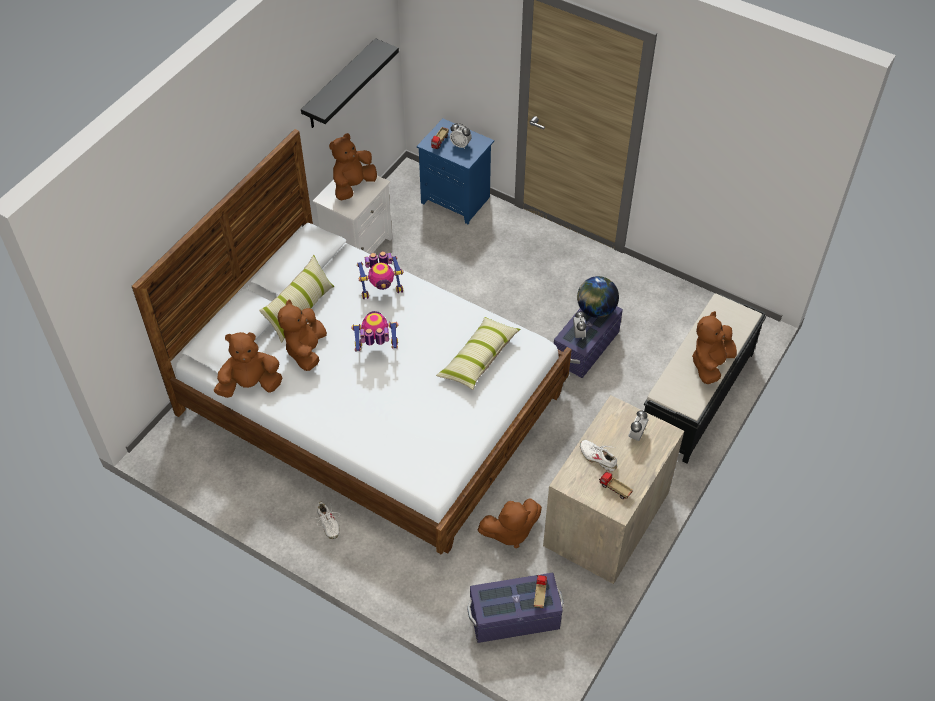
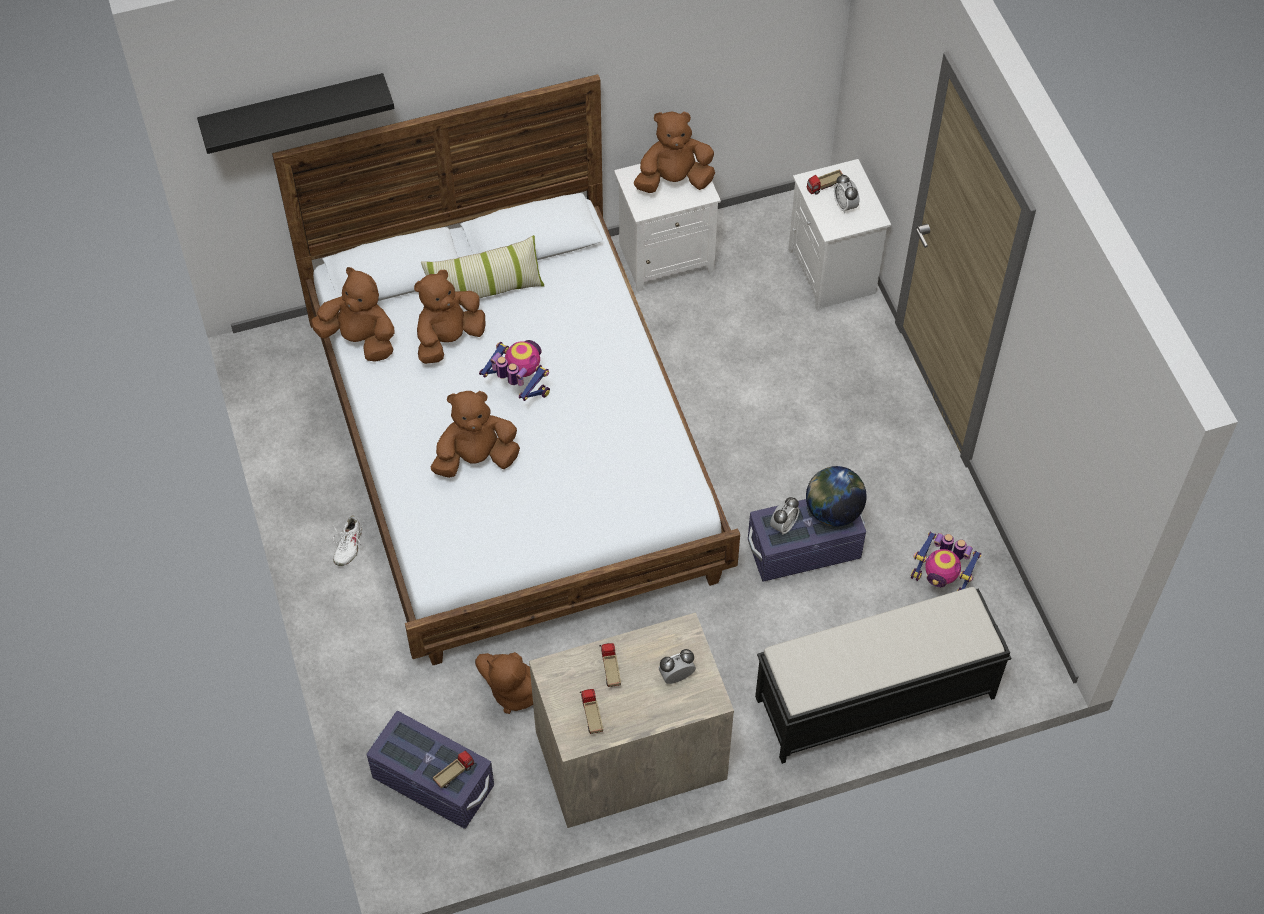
camera: 40 degrees right, 5 degrees up
black shelf [301,38,399,128] -> black shelf moved to [197,73,394,154]
toy robot [357,251,404,299] -> toy robot moved to [911,532,982,591]
blue nightstand [417,119,494,225] -> white nightstand [788,159,891,311]
pillow [436,317,521,390] -> none
white shoe [580,440,618,472] -> toy truck [600,643,621,687]
brown plush toy [692,311,737,384] -> brown plush toy moved to [431,391,520,478]

